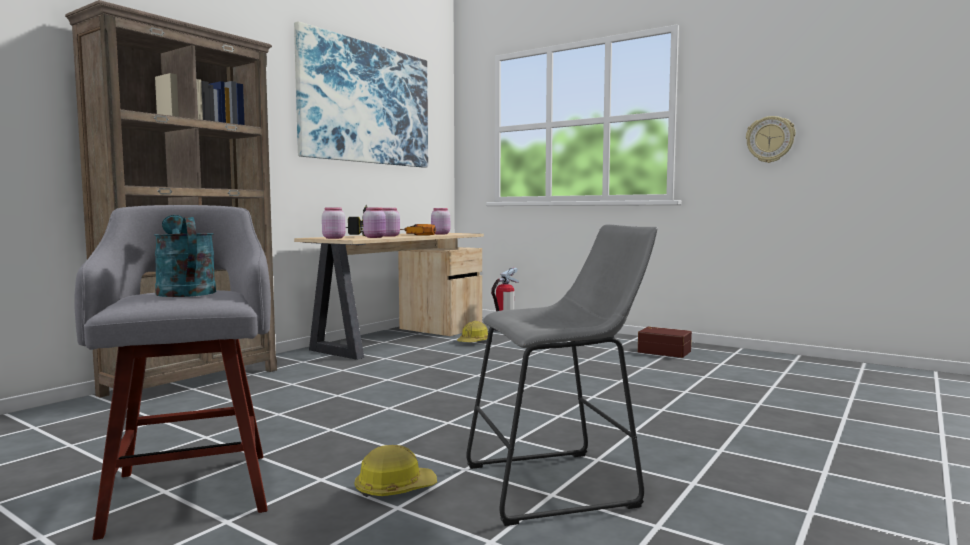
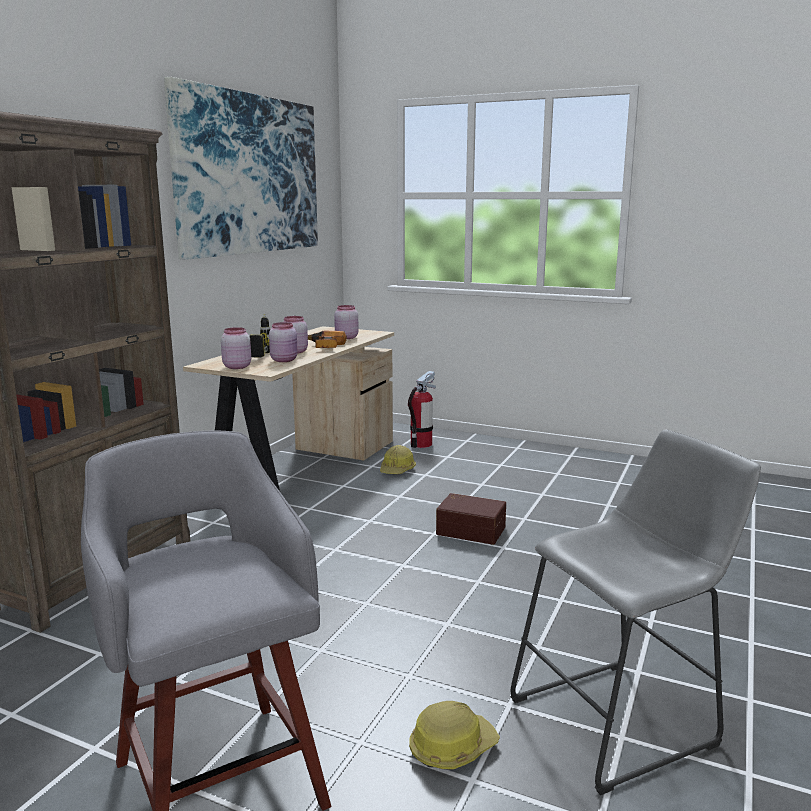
camera: 10 degrees left, 10 degrees up
turquoise watering can [154,215,216,297] -> none
brown storage box [638,327,692,358] -> brown storage box moved to [436,493,506,545]
wall clock [746,116,796,163] -> none

